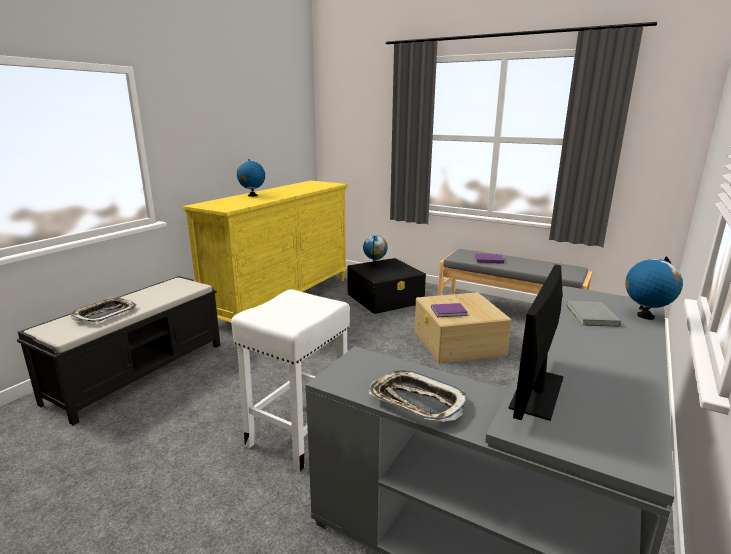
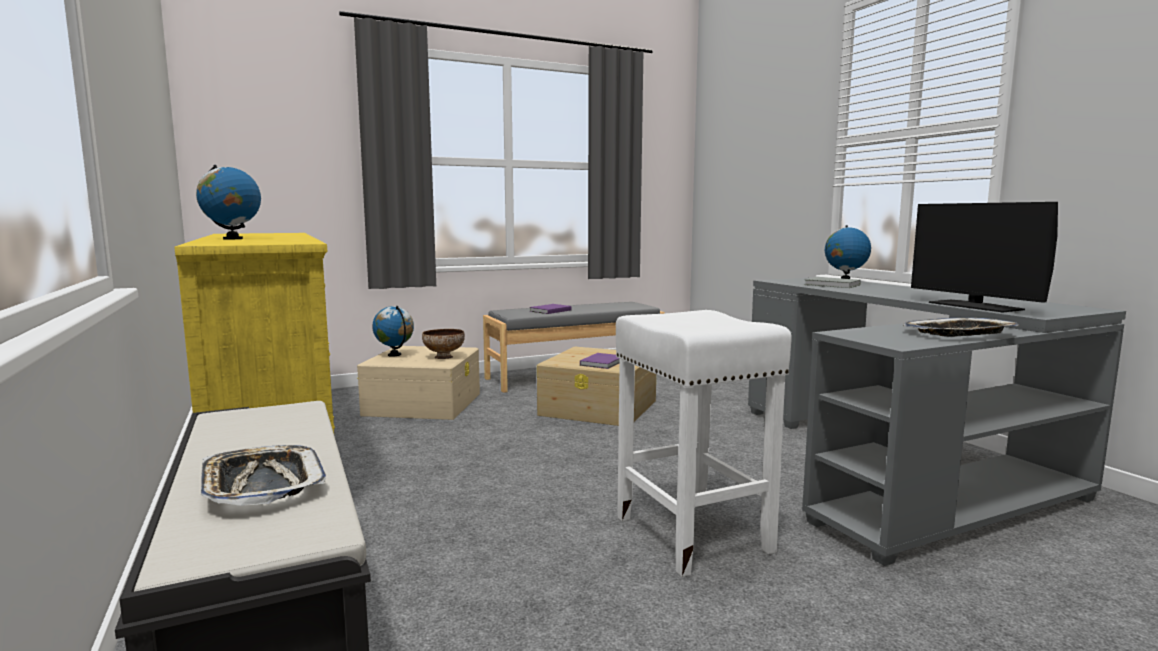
camera: 55 degrees left, 10 degrees down
black storage box [347,258,426,314] -> beige storage box [357,346,480,420]
none -> bowl [422,329,465,359]

